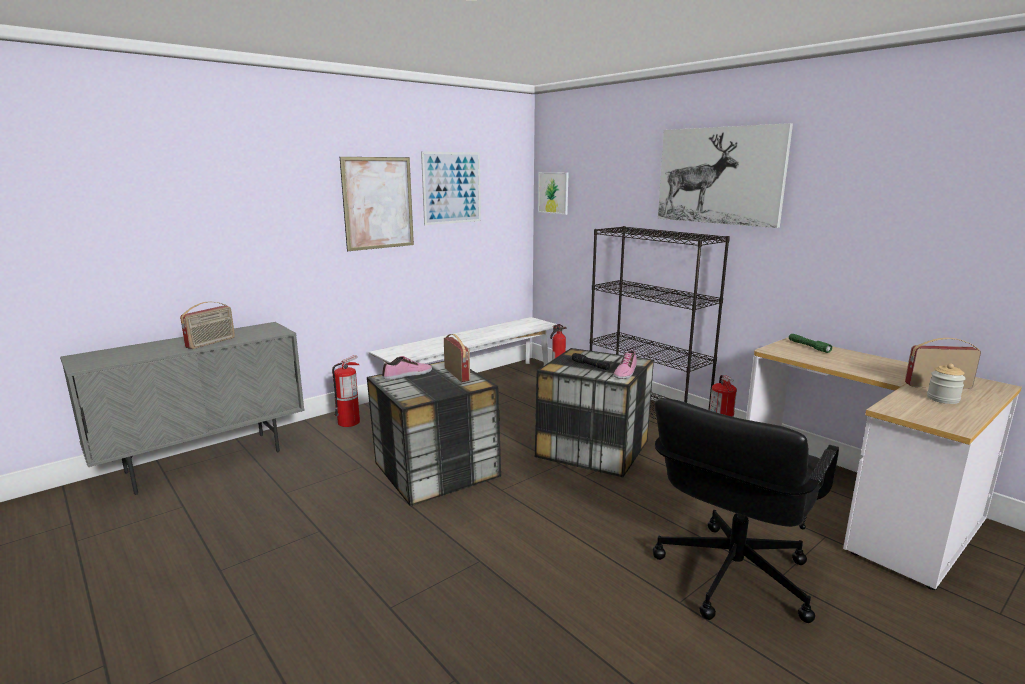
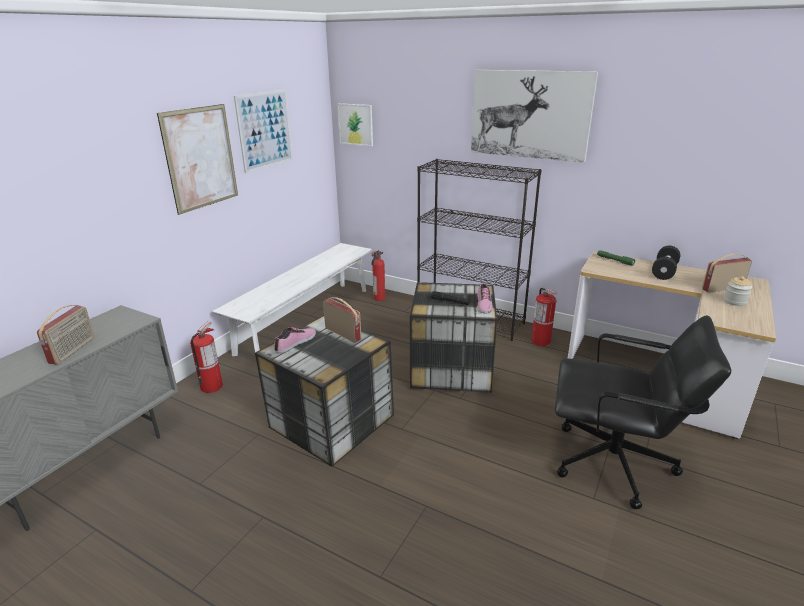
camera: 20 degrees left, 10 degrees up
black office chair [653,398,839,623] -> black office chair turned 90 degrees counterclockwise [555,315,731,509]
none -> black dumbbell [652,246,680,280]

